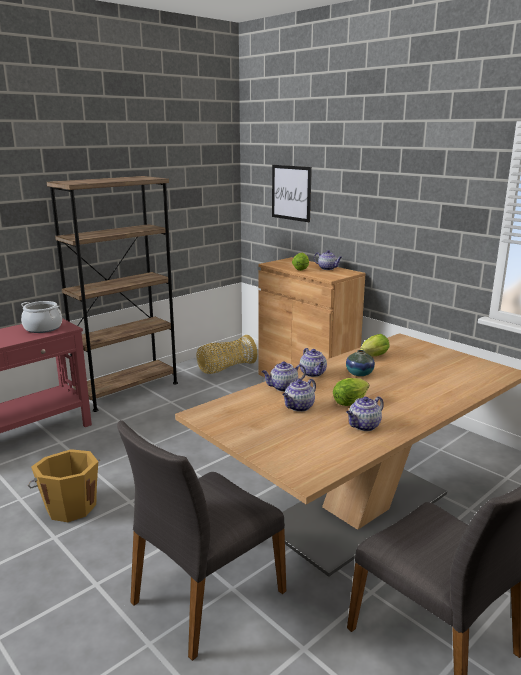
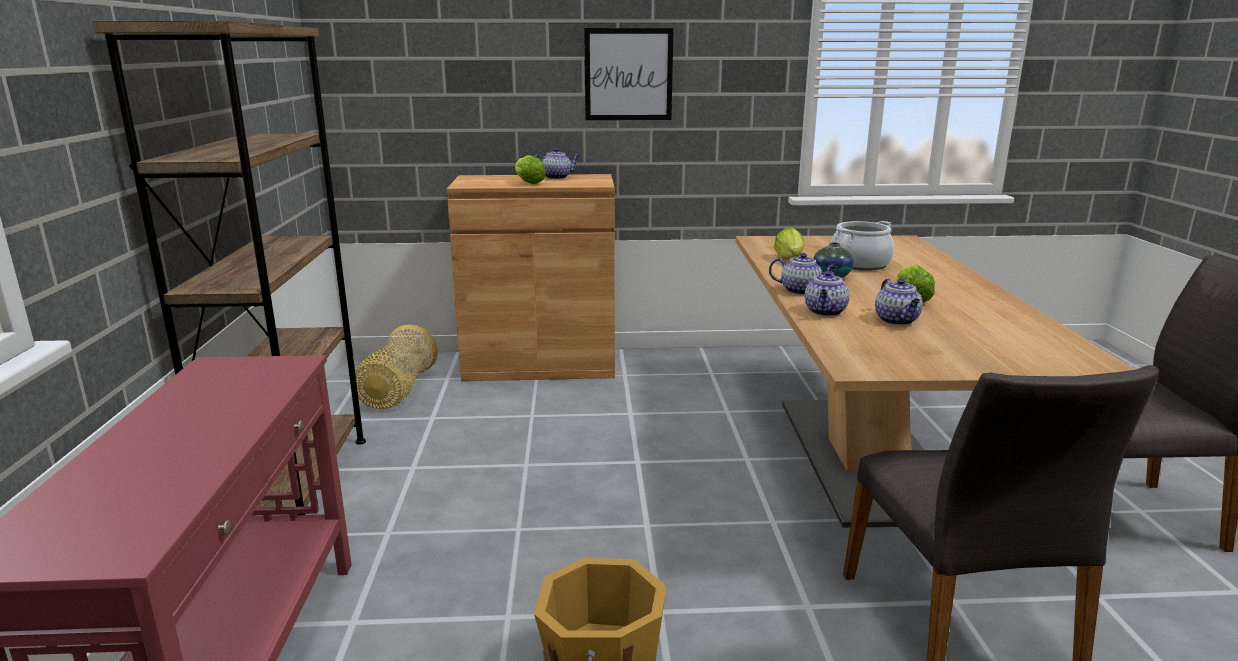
camera: 50 degrees left, 0 degrees up
cooking pot [21,301,62,333] -> cooking pot moved to [830,221,894,271]
picture [272,165,312,222] -> picture moved to [584,28,674,120]
teapot [346,397,384,431] -> none

